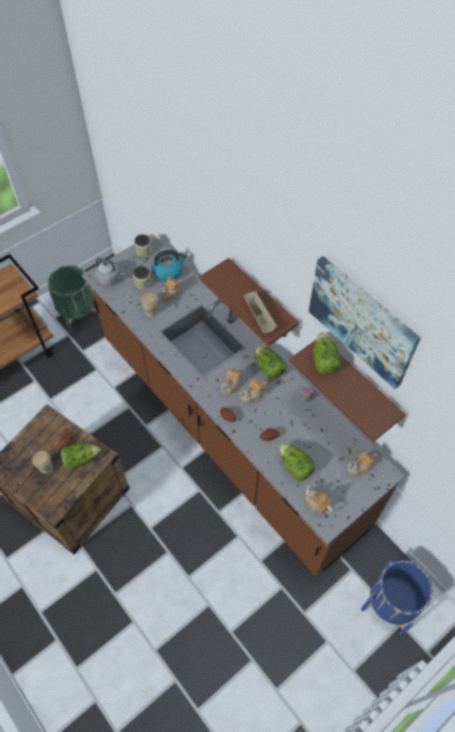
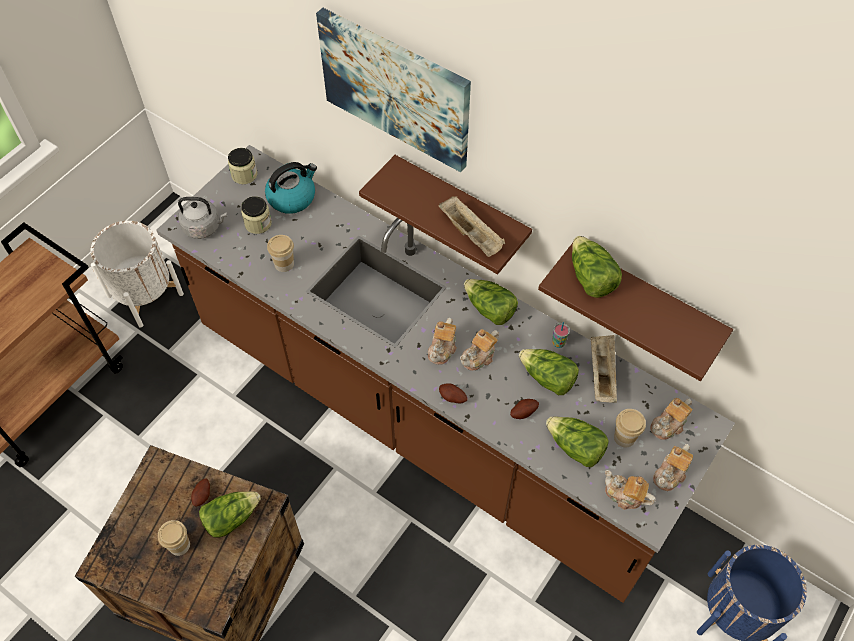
camera: 15 degrees left, 0 degrees up
green planter [48,265,100,333] -> white planter [90,221,184,328]
teapot [156,277,182,302] -> teapot moved to [653,444,693,491]
picture [309,256,421,389] -> picture moved to [316,8,471,172]
none -> lettuce [519,349,579,395]
none -> beige tray [591,335,617,403]
none -> cup [614,409,646,447]

